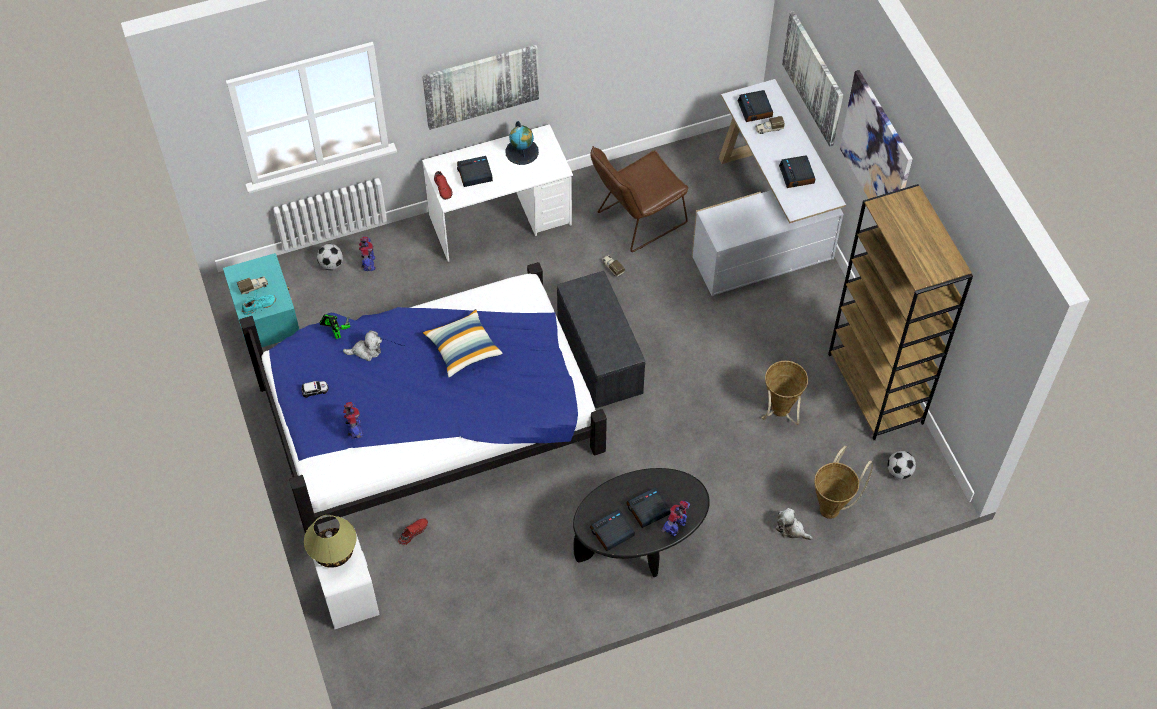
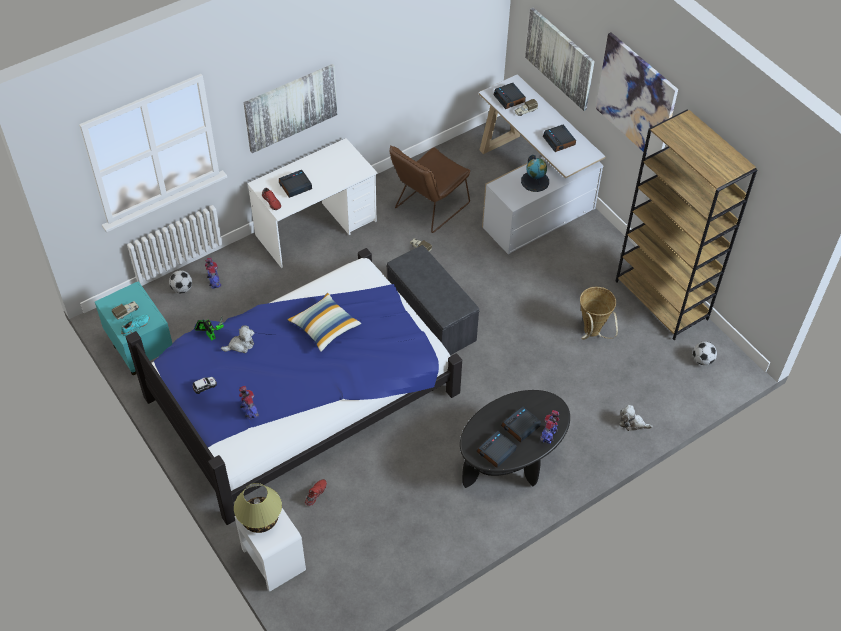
camera: 15 degrees left, 5 degrees down
globe [505,121,539,165] -> globe moved to [521,155,549,192]
basket [814,446,873,519] -> none

